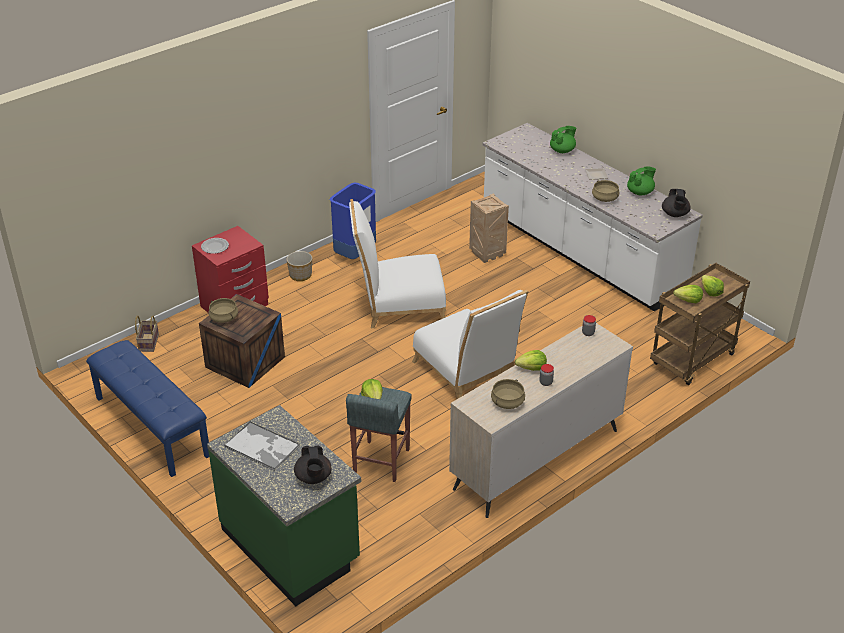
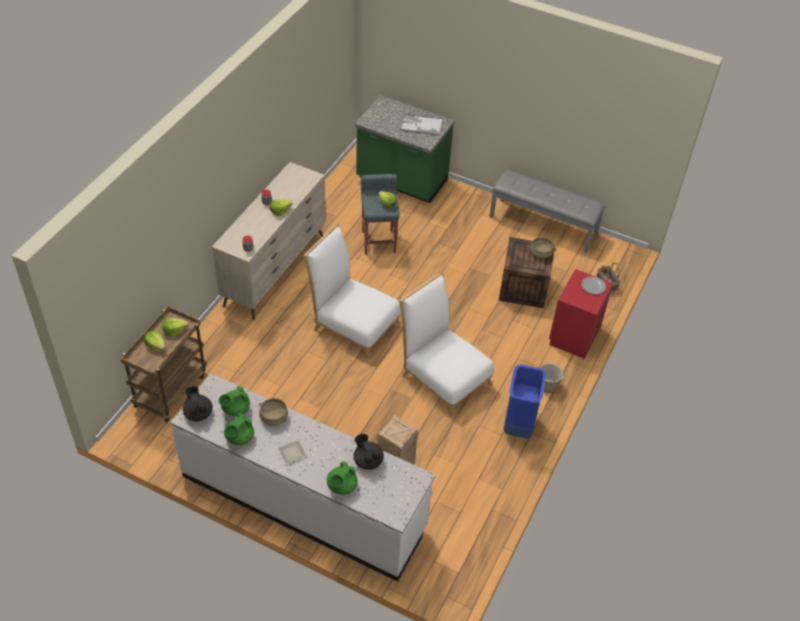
camera: 155 degrees right, 10 degrees up
blue bench [86,340,209,477] -> grey bench [489,170,605,253]
black teapot [294,446,332,484] -> black teapot moved to [353,434,384,470]
white chair [349,199,446,328] -> white chair turned 105 degrees counterclockwise [399,272,494,417]
beige cooking pot [491,379,525,409] -> none
none -> green teapot [218,386,250,416]

